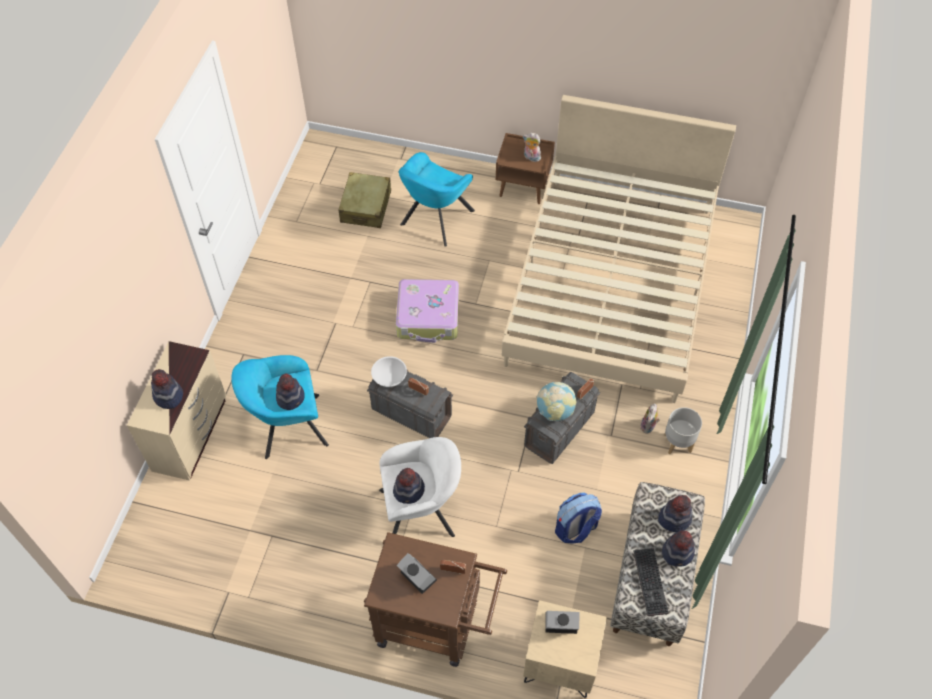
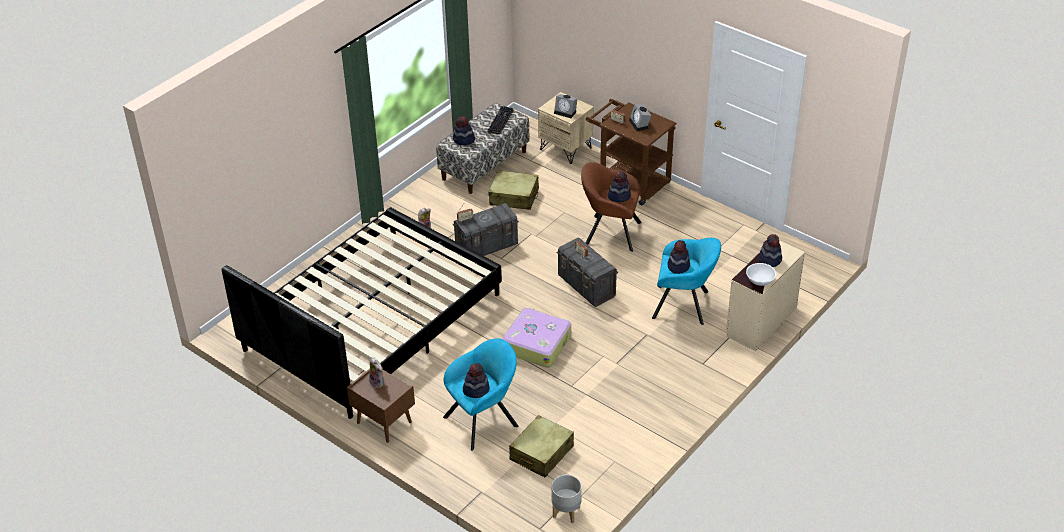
camera: 155 degrees left, 15 degrees down
white bowl [371,356,407,387] -> white bowl moved to [746,263,776,286]
white armchair [379,437,461,537] -> brown armchair [581,162,642,252]
beige bed [502,95,736,403] -> black bed [222,207,502,419]
globe [537,382,577,421] -> none
backpack [555,492,602,544] -> beige suitcase [488,171,539,210]
hat [662,530,695,567] -> hat moved to [463,363,489,398]
grey planter [664,407,702,454] -> grey planter moved to [551,475,582,523]

